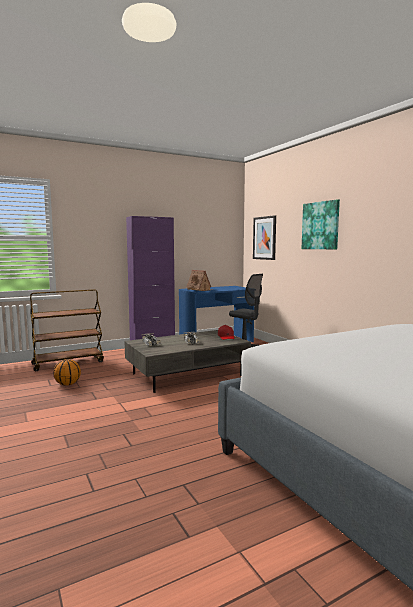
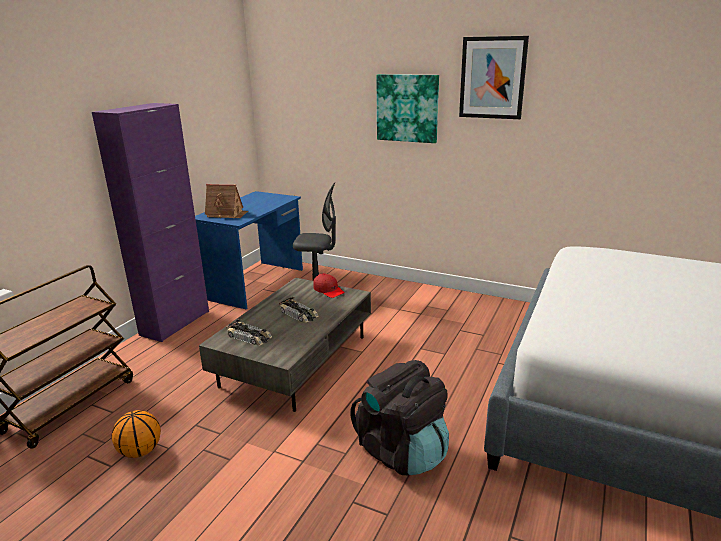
camera: 35 degrees left, 15 degrees up
picture [253,215,276,260] -> picture moved to [459,36,529,119]
none -> black backpack [350,360,449,475]

